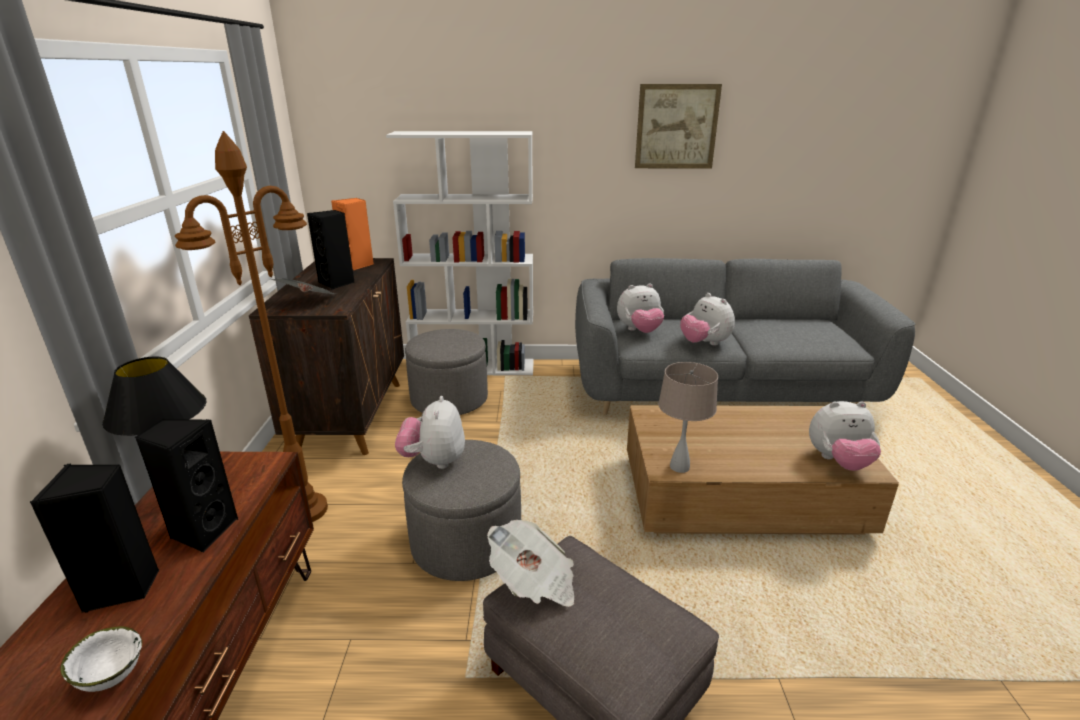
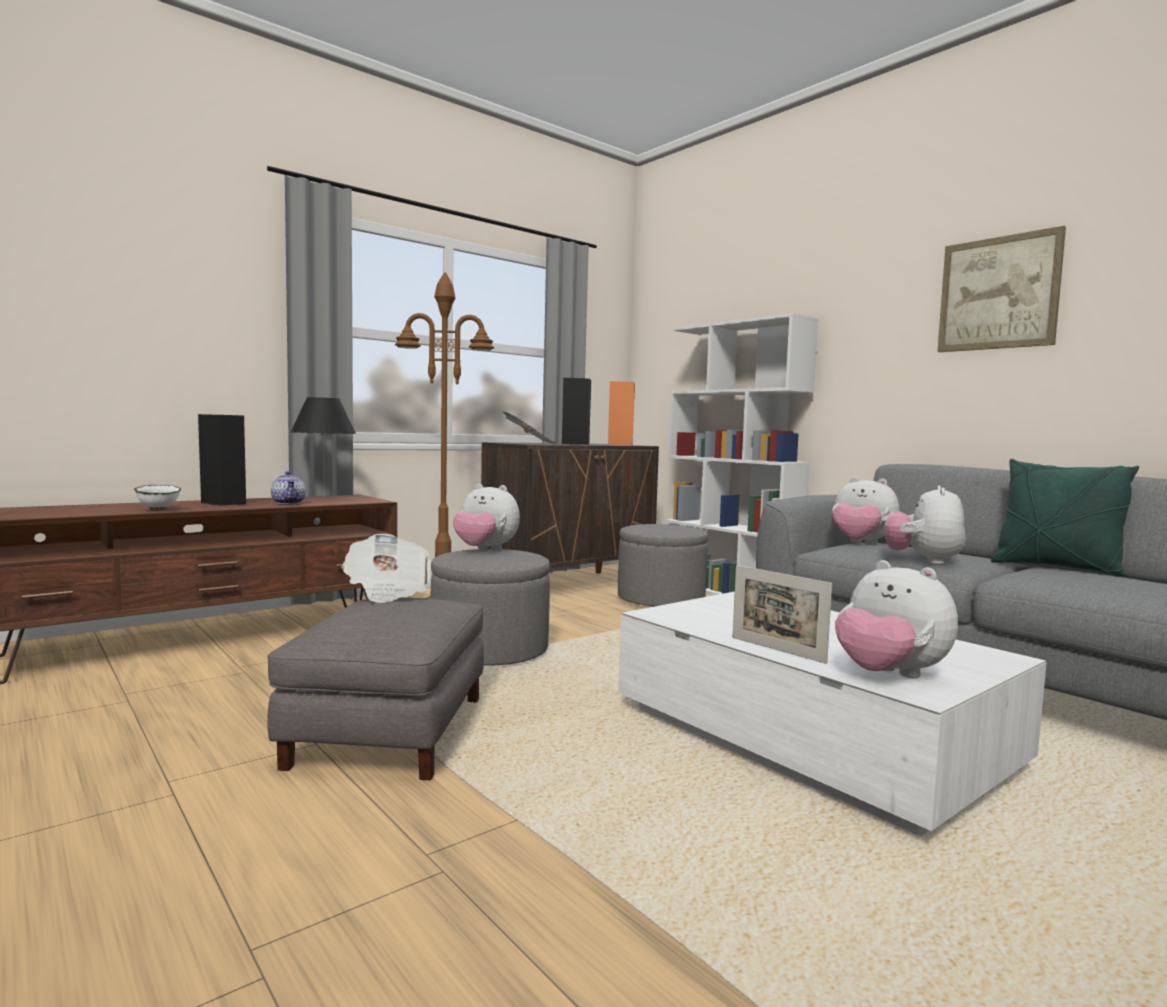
camera: 50 degrees right, 20 degrees down
black speaker [134,418,239,552] -> teapot [271,471,306,504]
plush toy [395,396,465,469] -> plush toy turned 120 degrees counterclockwise [453,484,520,550]
brown coffee table [627,405,899,535] -> white coffee table [618,591,1046,837]
beige table lamp [658,362,718,473] -> none
none -> picture frame [733,565,832,664]
none -> green pillow [991,459,1139,576]

